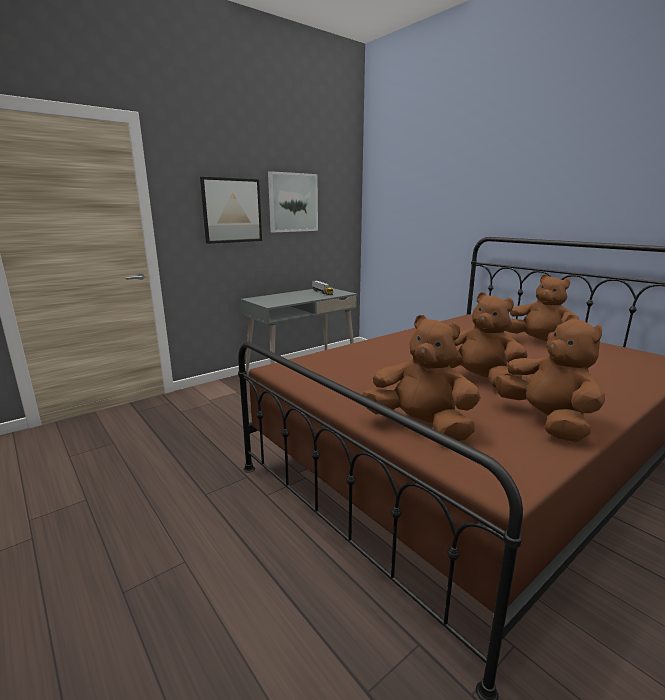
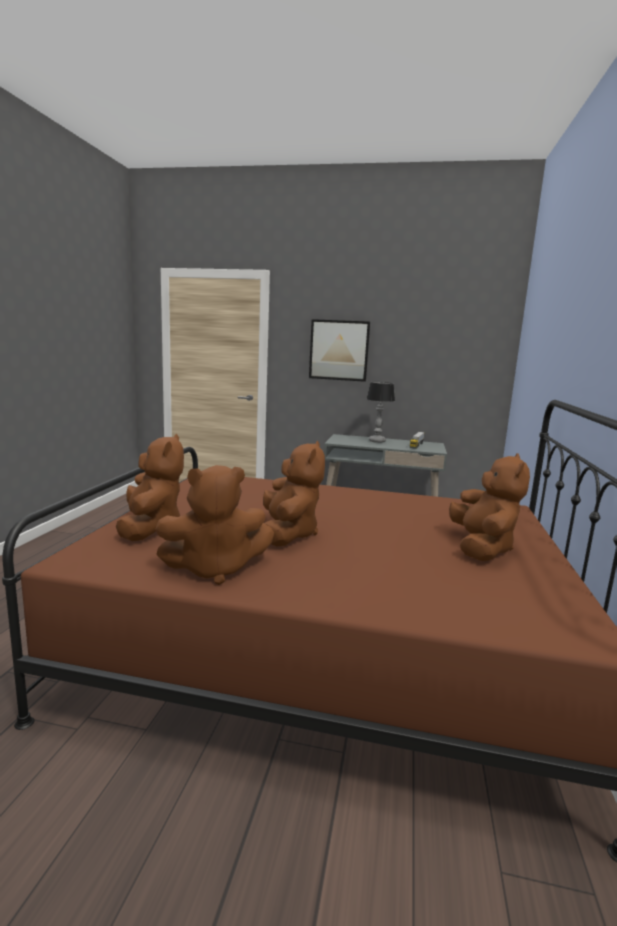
camera: 50 degrees right, 5 degrees down
picture [268,171,318,232] -> none
brown plush toy [496,315,605,442] -> brown plush toy turned 45 degrees clockwise [155,465,274,585]
none -> table lamp [366,382,395,443]

